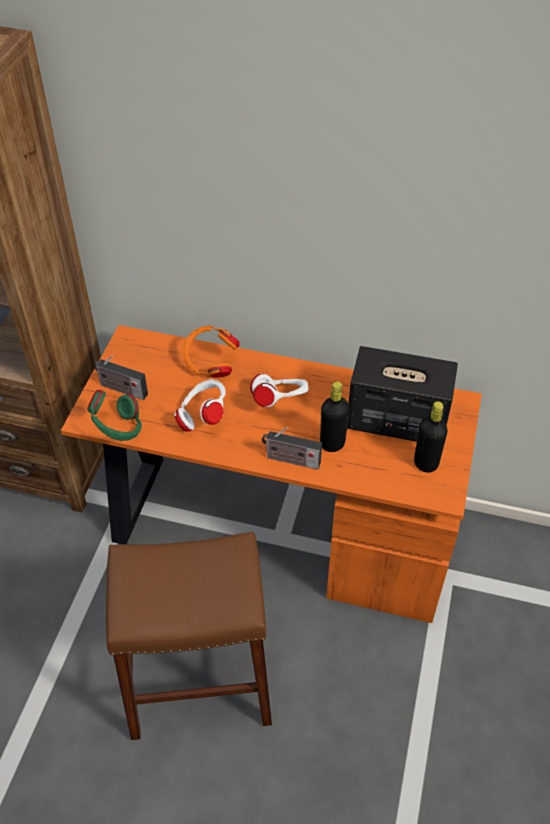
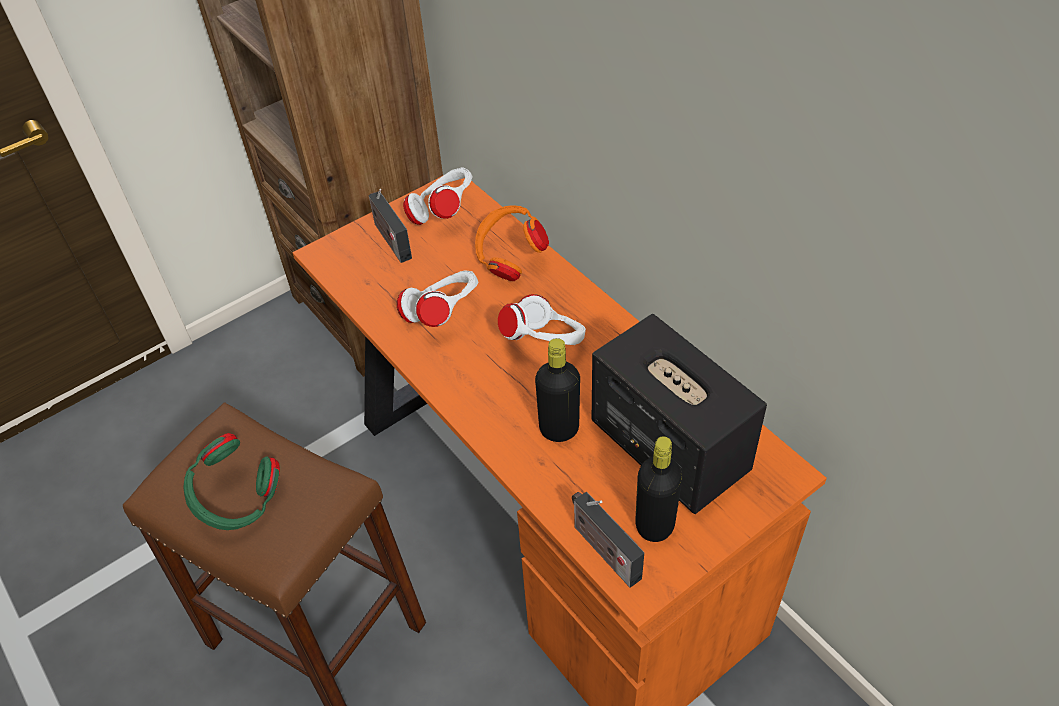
camera: 40 degrees right, 0 degrees up
green headphones [87,390,142,441] -> green headphones moved to [183,433,280,530]
radio [262,427,322,470] -> radio moved to [572,492,644,588]
none -> white headphones [403,167,473,225]

